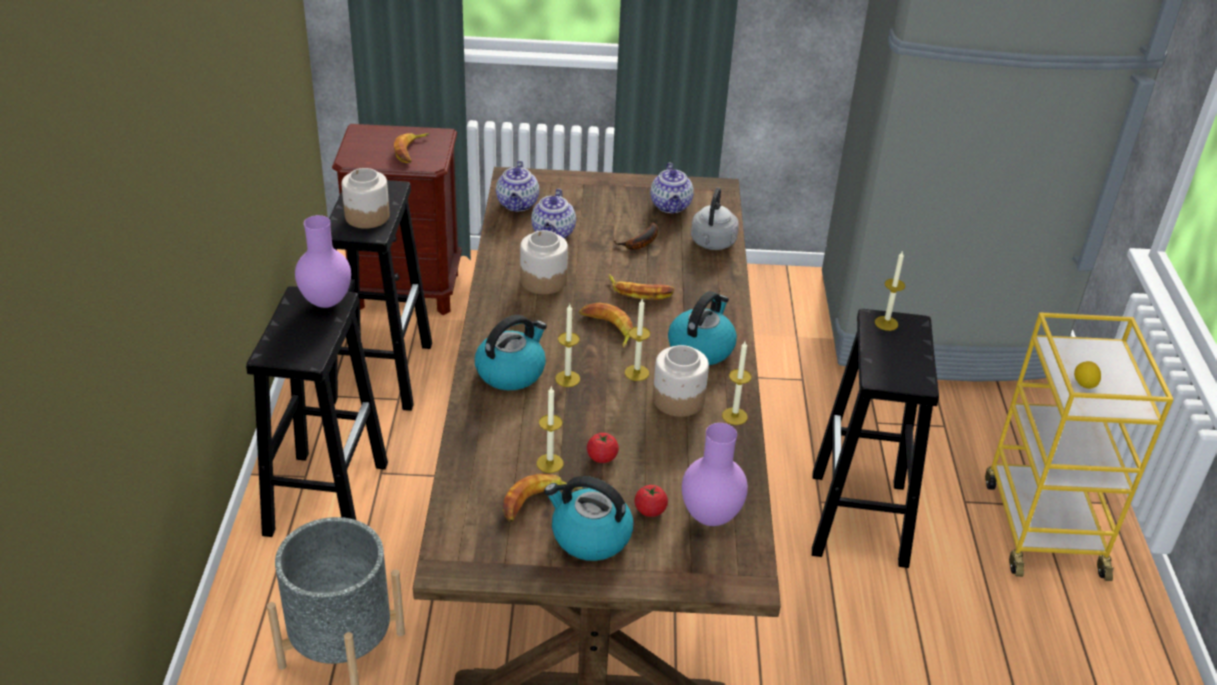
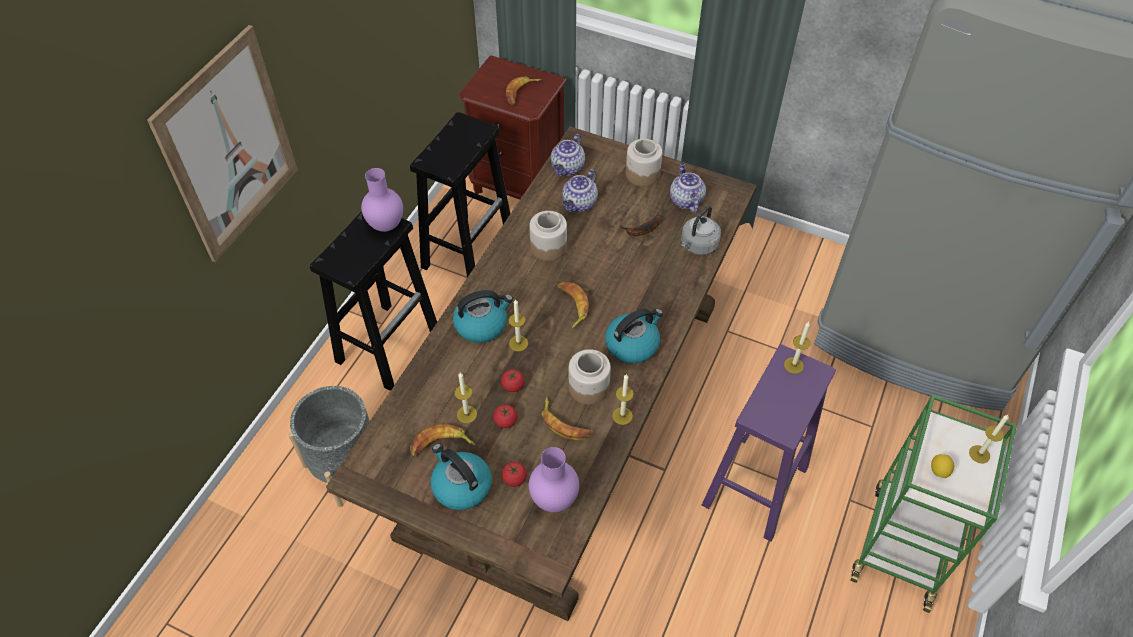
camera: 25 degrees right, 15 degrees up
jar [342,168,390,229] -> jar moved to [626,139,662,187]
banana [608,274,675,300] -> banana moved to [542,397,593,441]
candle [625,299,650,381] -> candle moved to [969,415,1008,463]
teapot [650,163,694,213] -> teapot turned 150 degrees clockwise [670,163,706,213]
black stool [812,309,939,568] -> purple stool [702,344,836,542]
yellow cart [985,312,1174,581] -> green cart [850,394,1017,613]
none -> picture [147,25,298,262]
none -> tomato [501,369,525,392]

